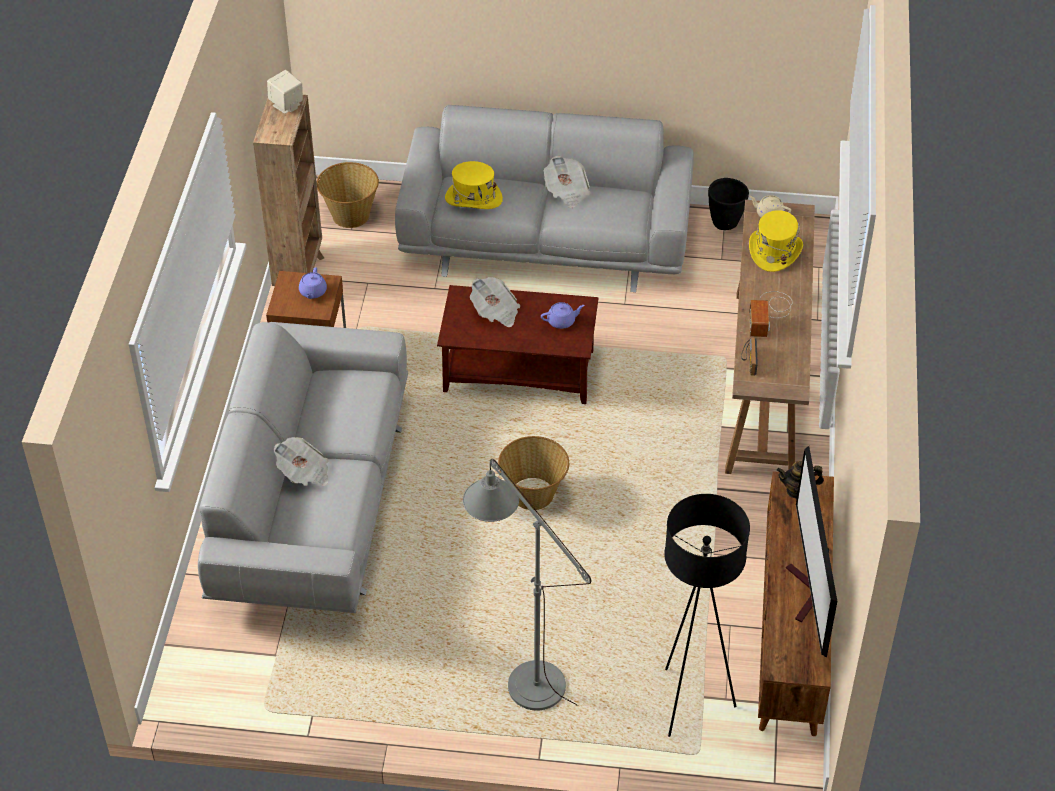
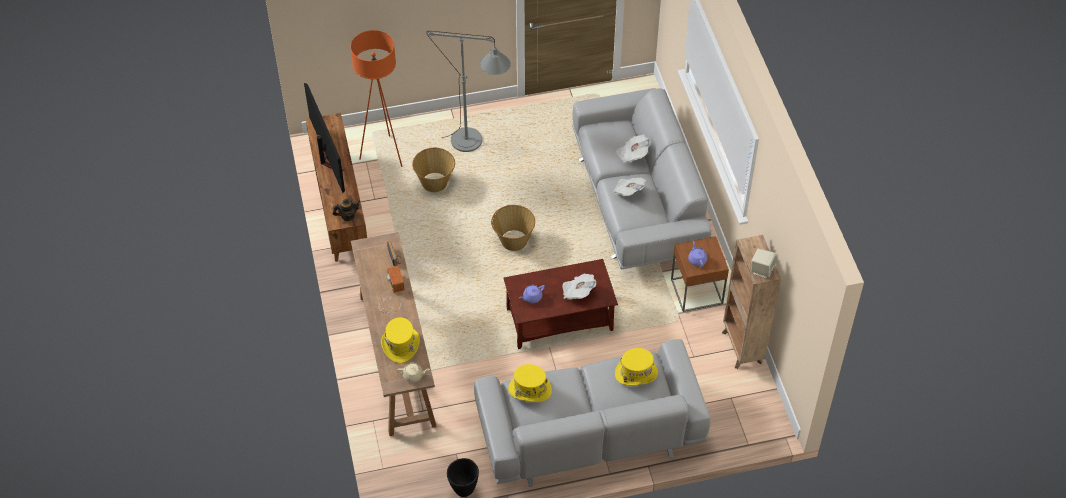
camera: 160 degrees right, 5 degrees up
basket [317,162,379,228] -> basket moved to [412,148,455,192]
newspaper [543,156,590,208] -> newspaper moved to [612,177,646,196]
black floor lamp [664,494,750,737] -> orange floor lamp [350,30,403,167]
none -> yellow hat [508,364,552,402]

